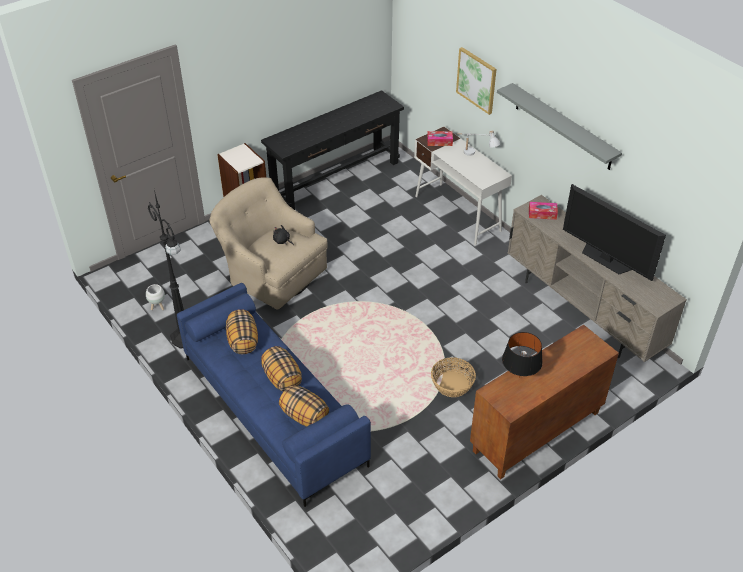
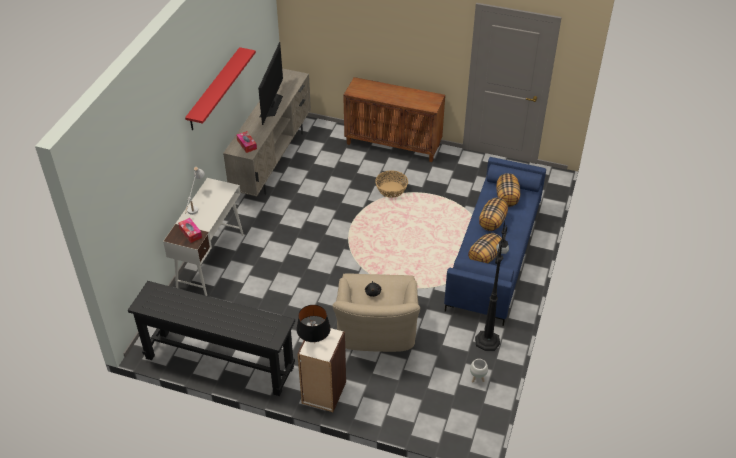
camera: 125 degrees left, 0 degrees up
picture [456,47,497,115] -> none
grey shelf [497,83,622,170] -> red shelf [185,47,256,131]
black table lamp [502,332,543,378] -> black table lamp moved to [296,305,331,343]

